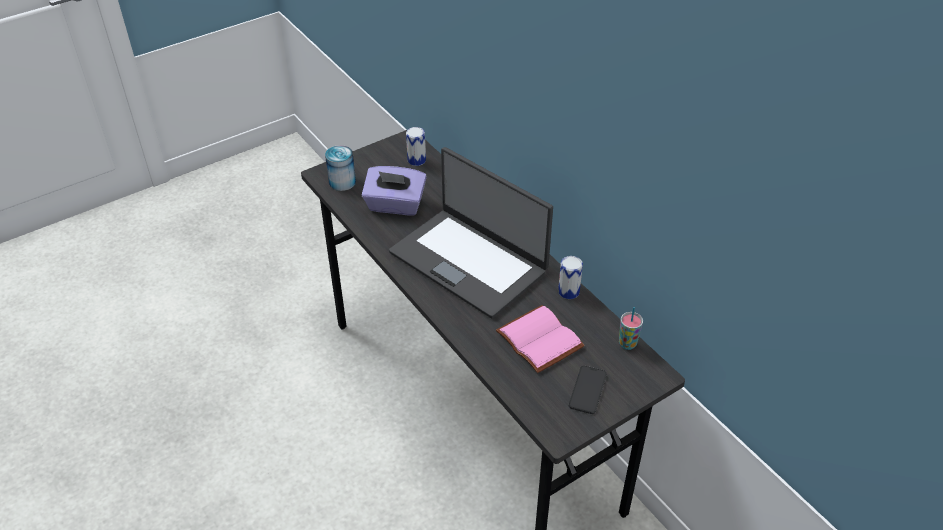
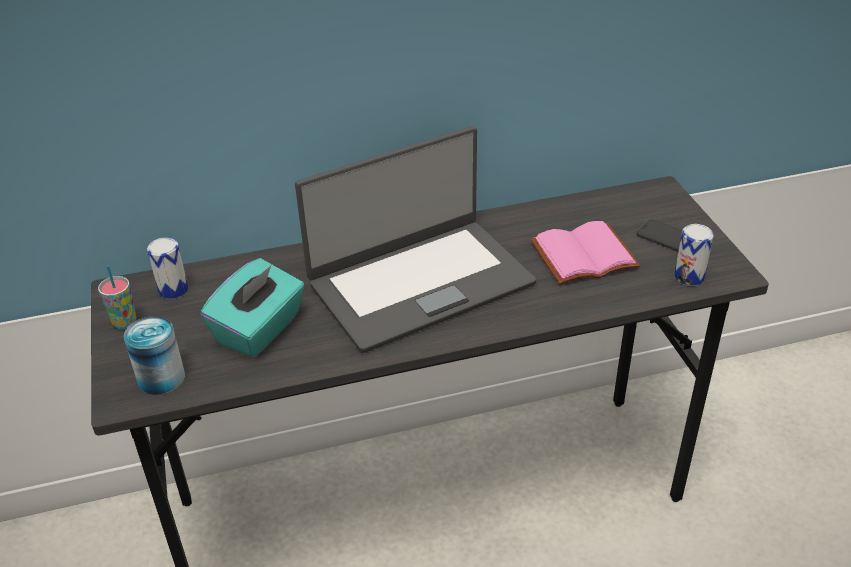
camera: 70 degrees left, 5 degrees down
purple tissue box [362,166,427,216] -> turquoise tissue box [201,258,304,357]
can [558,256,583,299] -> can moved to [674,224,714,286]
cup [619,307,643,350] -> cup moved to [98,265,136,329]

